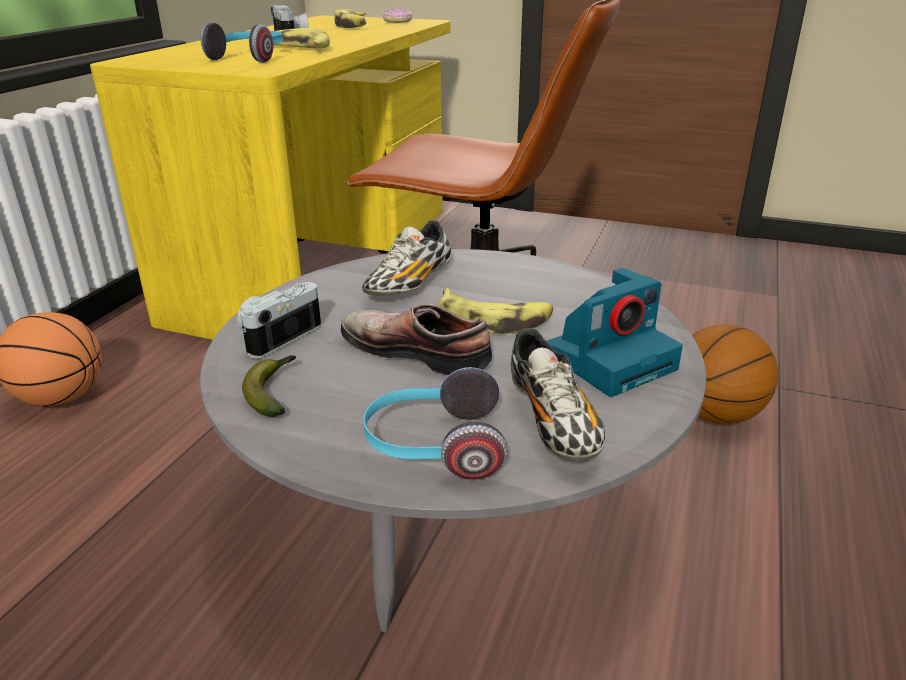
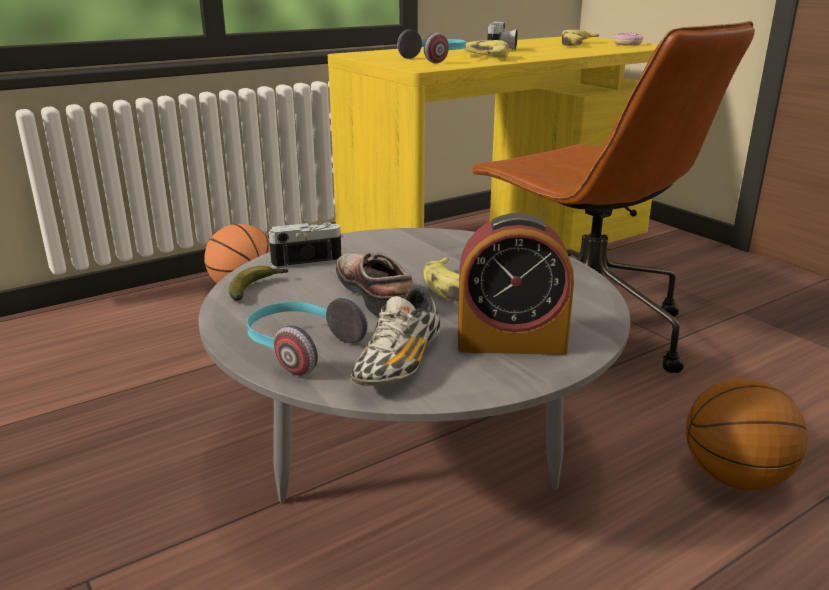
camera: 35 degrees right, 5 degrees down
shoe [362,220,452,296] -> none
camera [547,268,683,397] -> alarm clock [458,213,574,355]

